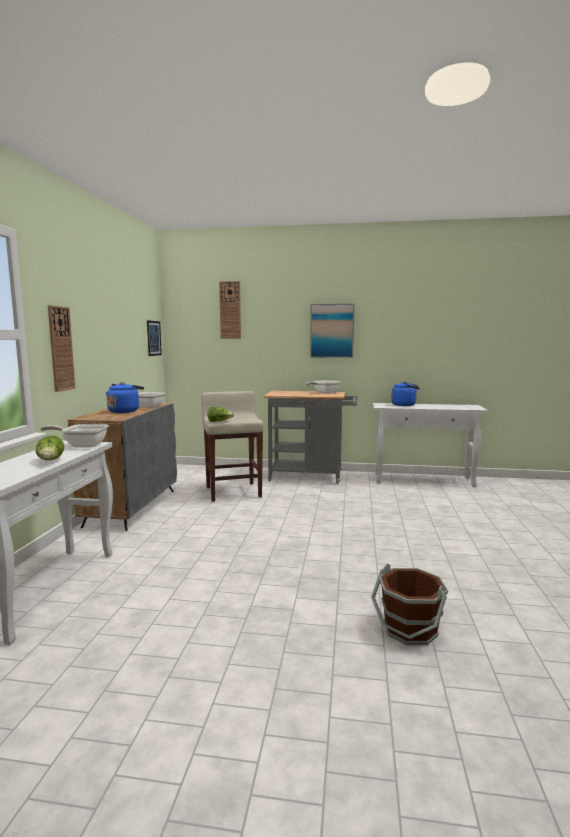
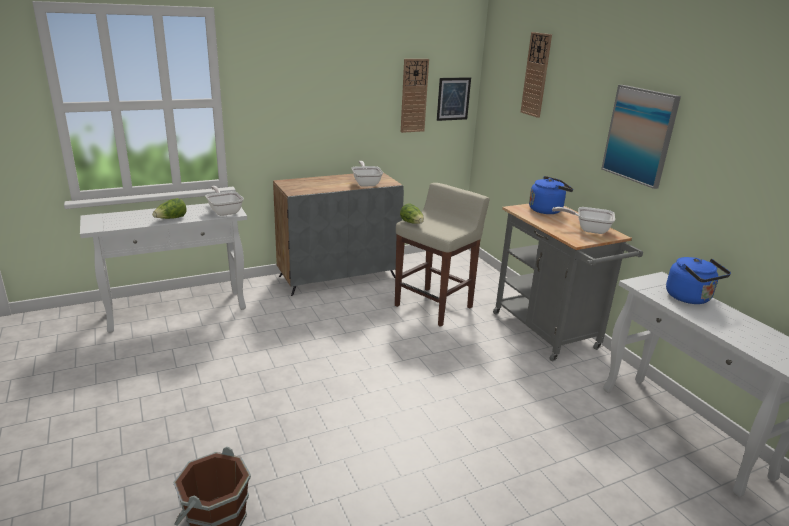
camera: 55 degrees right, 15 degrees up
wall clock [48,305,75,392] -> wall clock moved to [401,59,429,133]
blue kettle [106,382,144,413] -> blue kettle moved to [529,176,573,214]

